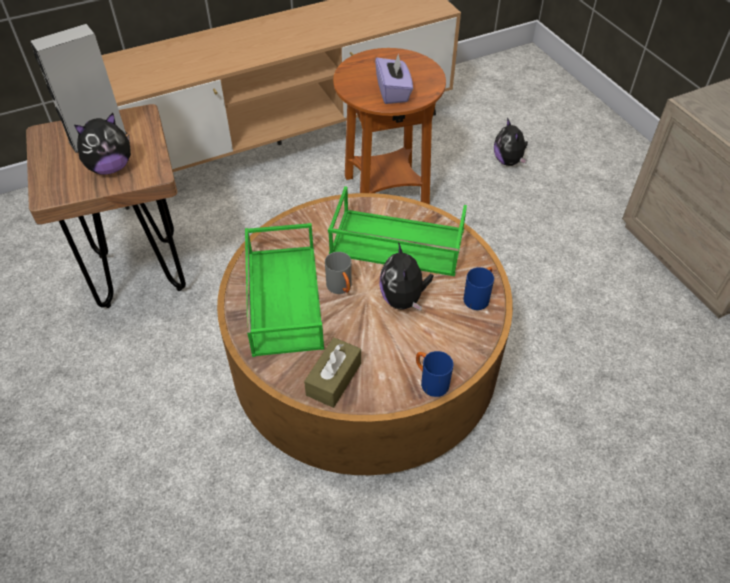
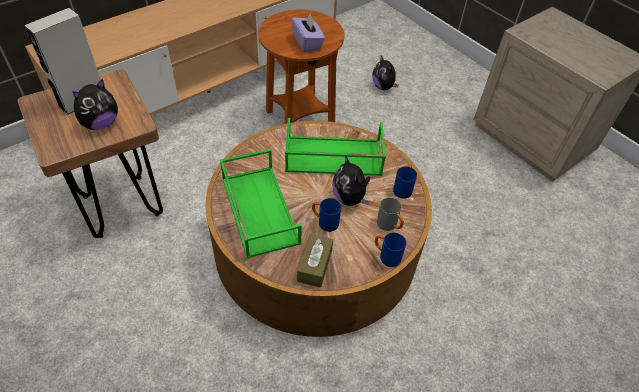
camera: 15 degrees left, 0 degrees up
grey mug [325,252,352,294] -> grey mug moved to [377,197,404,231]
none -> blue mug [312,198,341,232]

